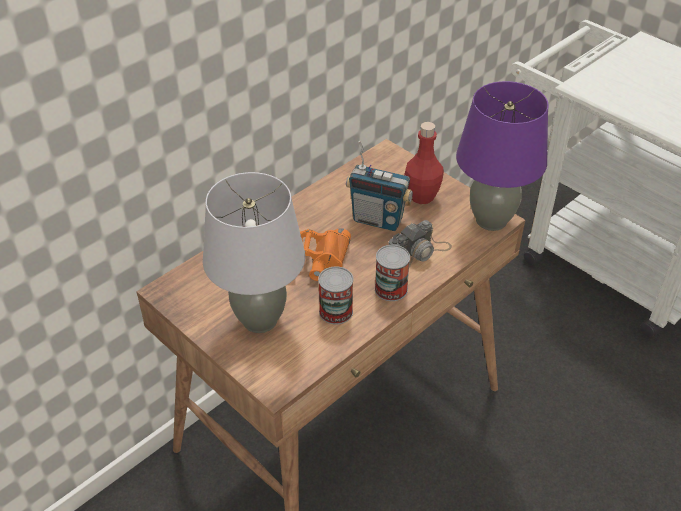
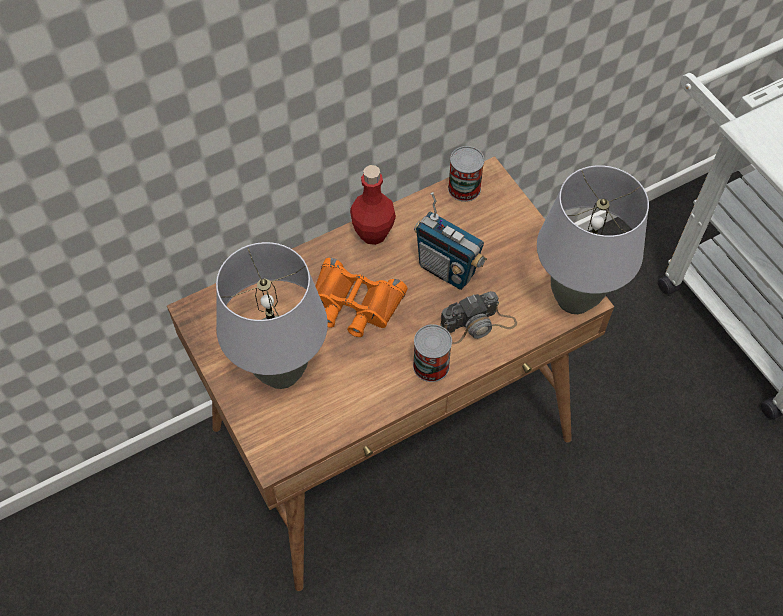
camera: 15 degrees right, 15 degrees up
can [318,266,354,325] -> can moved to [448,146,484,202]
red bottle [404,122,444,204] -> red bottle moved to [350,165,396,245]
purple table lamp [456,81,549,231] -> grey table lamp [537,165,649,314]

